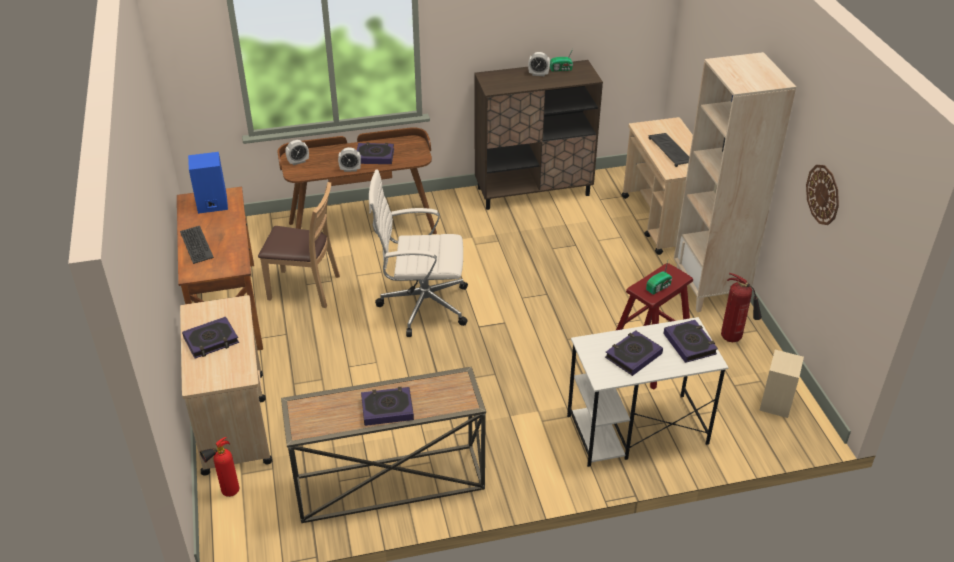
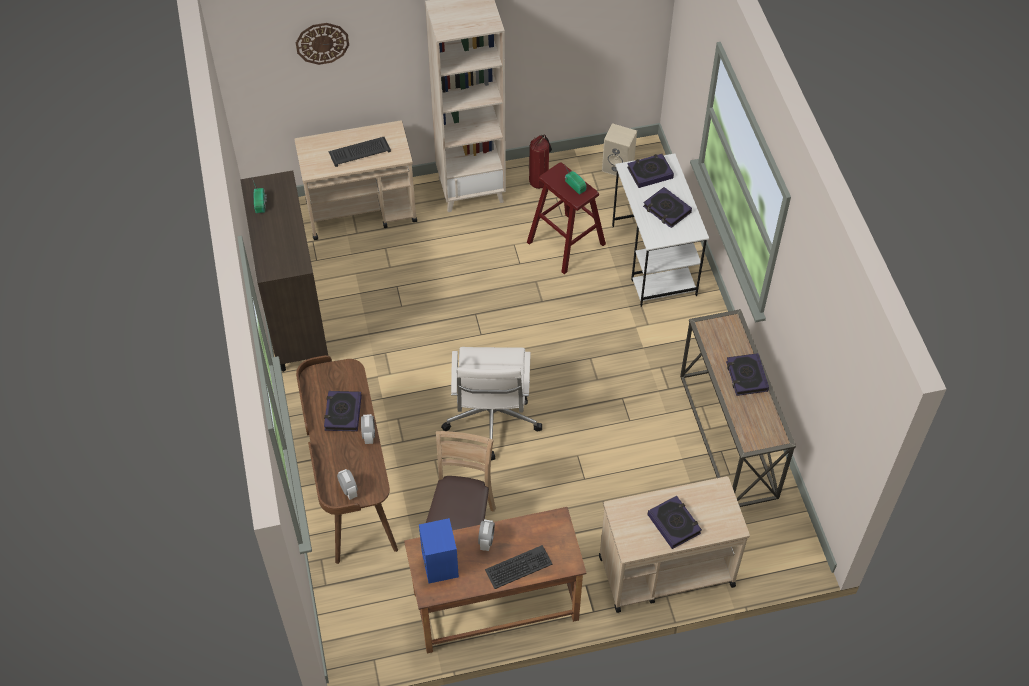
camera: 90 degrees left, 15 degrees up
fire extinguisher [200,437,239,497] -> none
alarm clock [528,52,550,76] -> alarm clock moved to [478,520,495,551]
wall clock [806,165,839,225] -> wall clock moved to [296,23,349,65]

